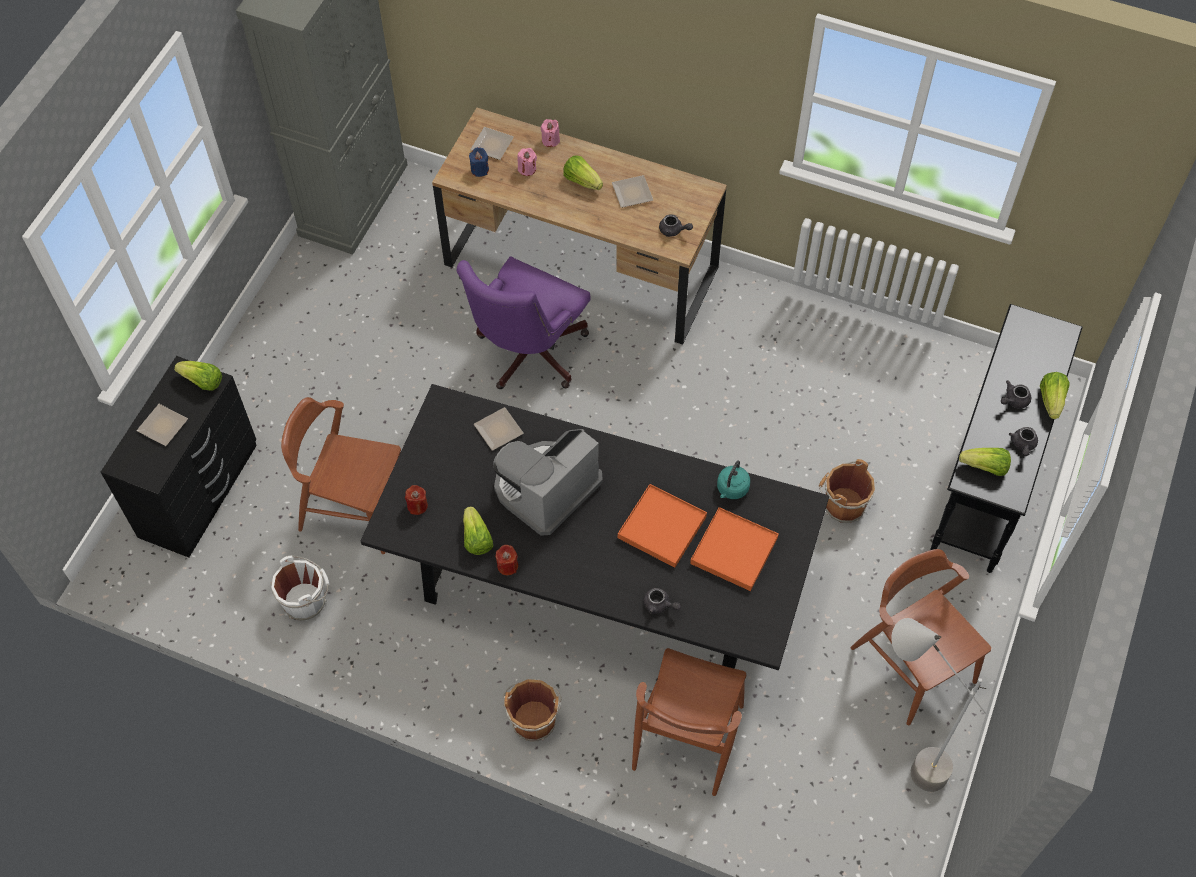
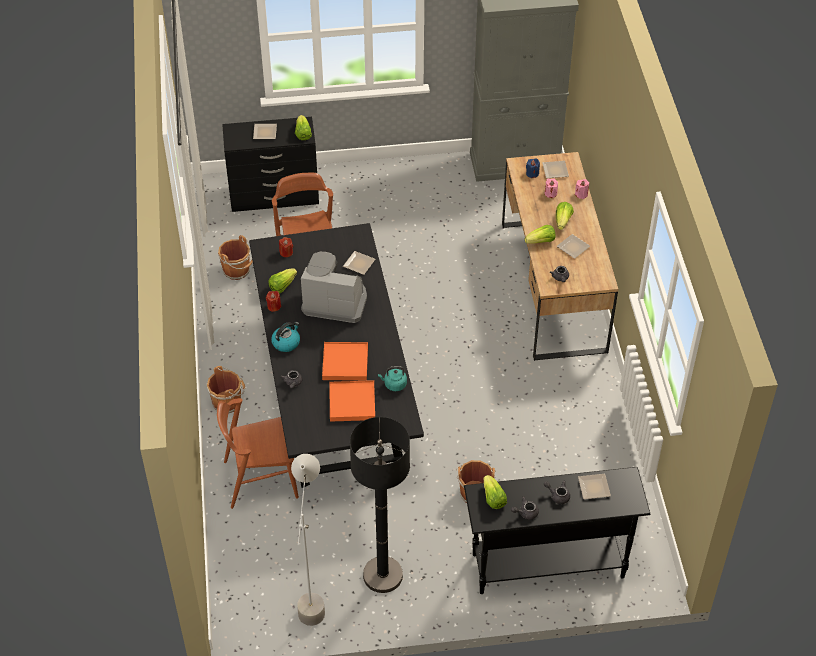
camera: 60 degrees right, 10 degrees down
white bucket [270,555,329,620] -> brown bucket [218,235,253,280]
purple office chair [456,256,591,389] -> none
brown chair [851,549,991,725] -> black floor lamp [350,417,410,593]
lettuce [1040,372,1070,419] -> lettuce moved to [525,225,556,244]
none -> kettle [271,322,300,352]
none -> plate [578,474,611,499]

